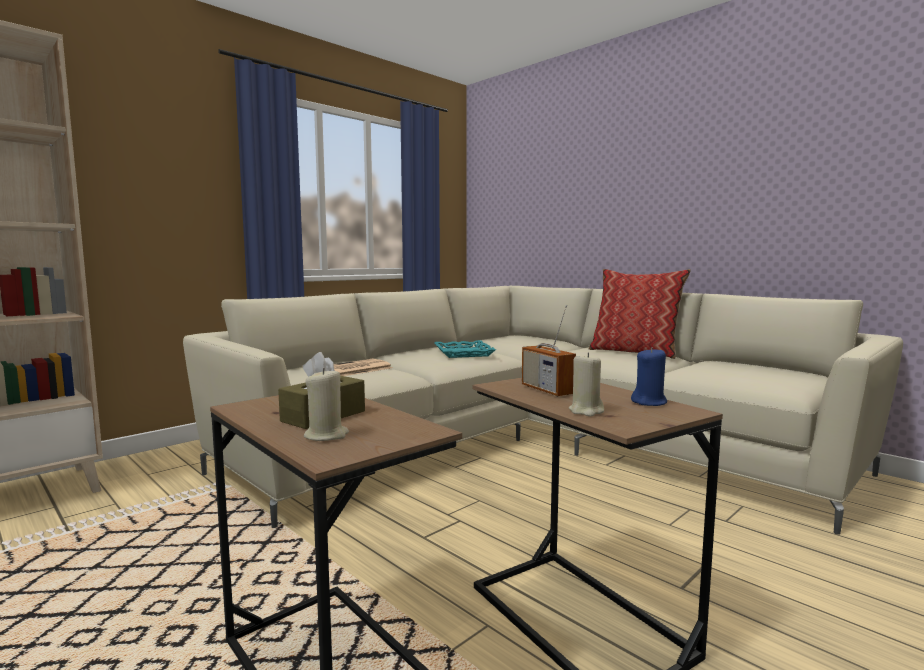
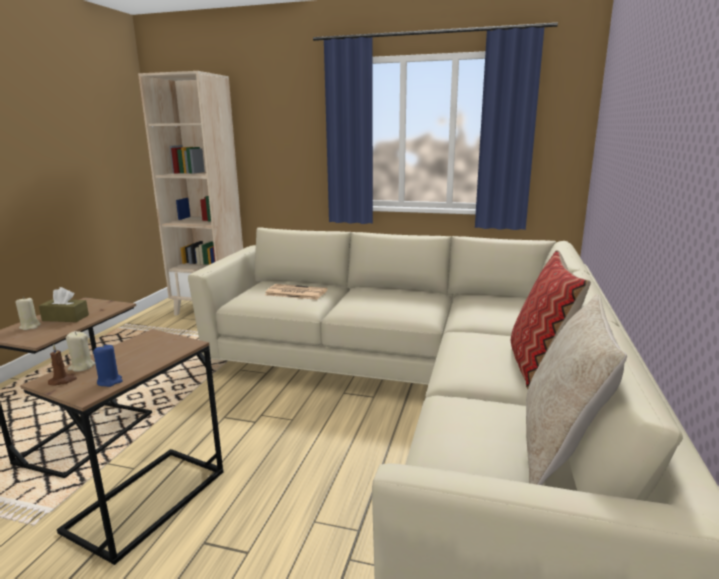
camera: 60 degrees right, 10 degrees up
turquoise tray [435,340,496,358] -> none
radio [522,305,576,397] -> none
none -> brown candle [48,345,77,385]
none -> beige pillow [526,294,627,485]

